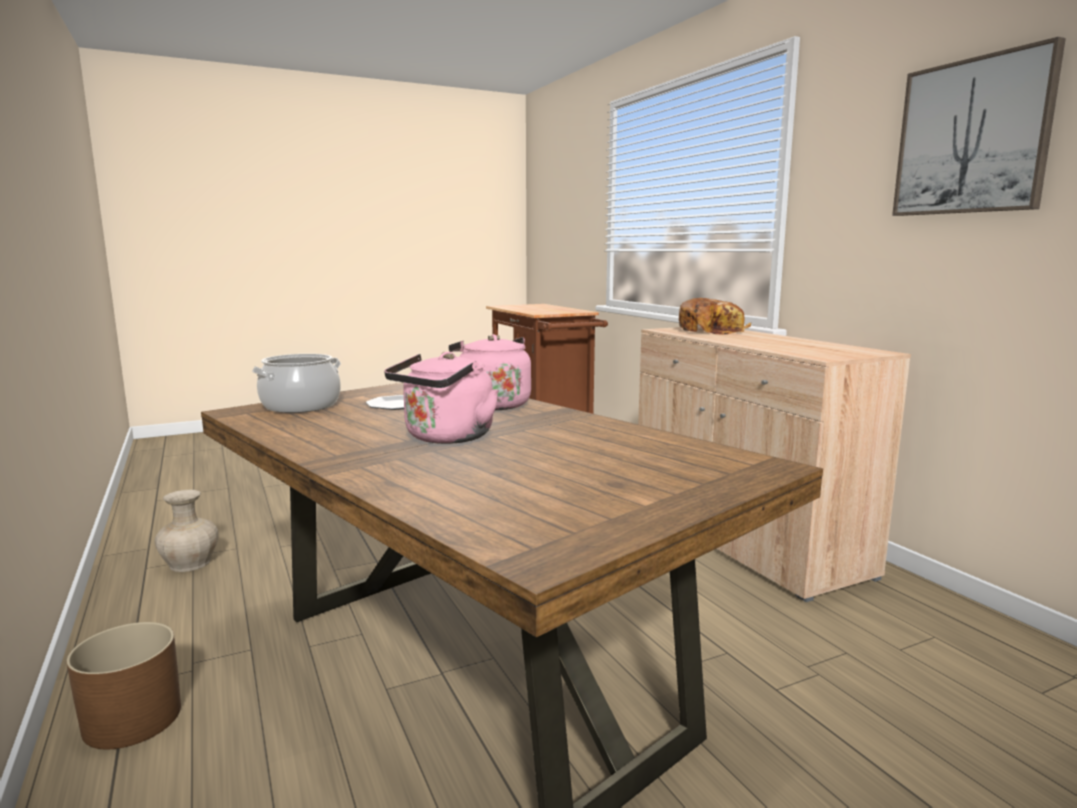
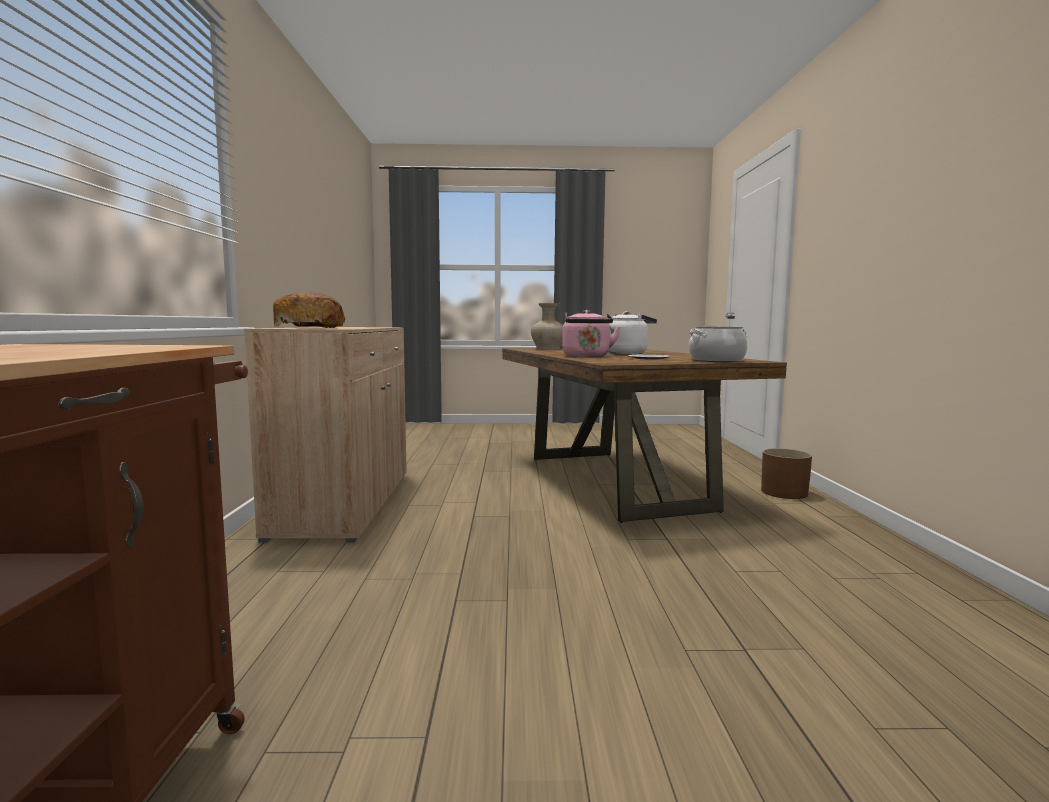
camera: 155 degrees left, 5 degrees down
beige vase [155,490,219,572] -> beige vase moved to [531,303,563,350]
pink kettle [384,352,499,444] -> white kettle [608,311,657,354]
picture [892,37,1066,216] -> none

